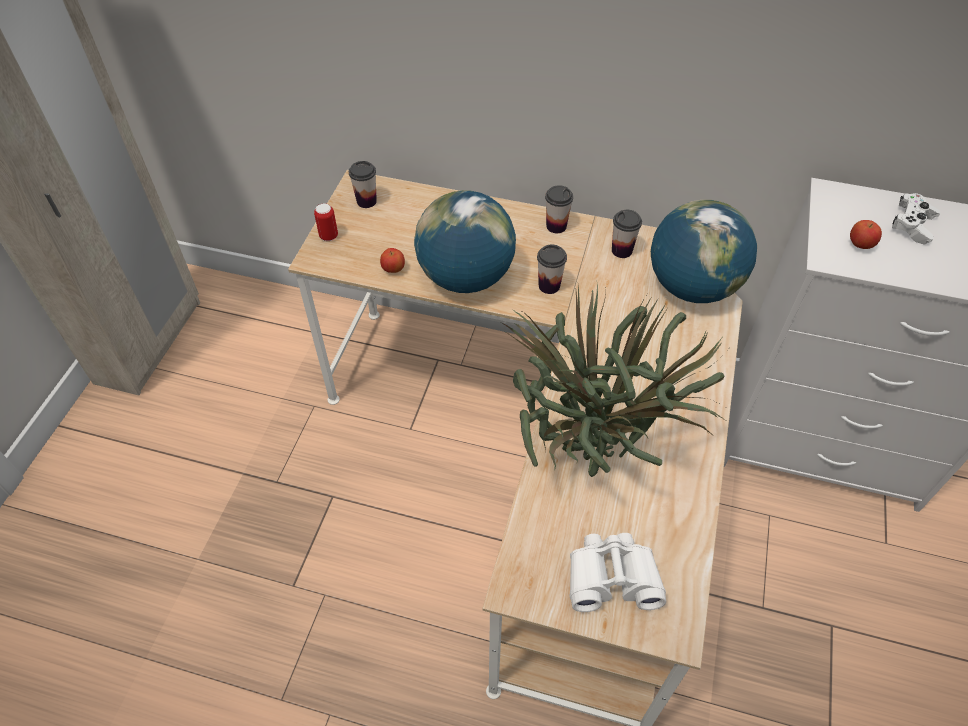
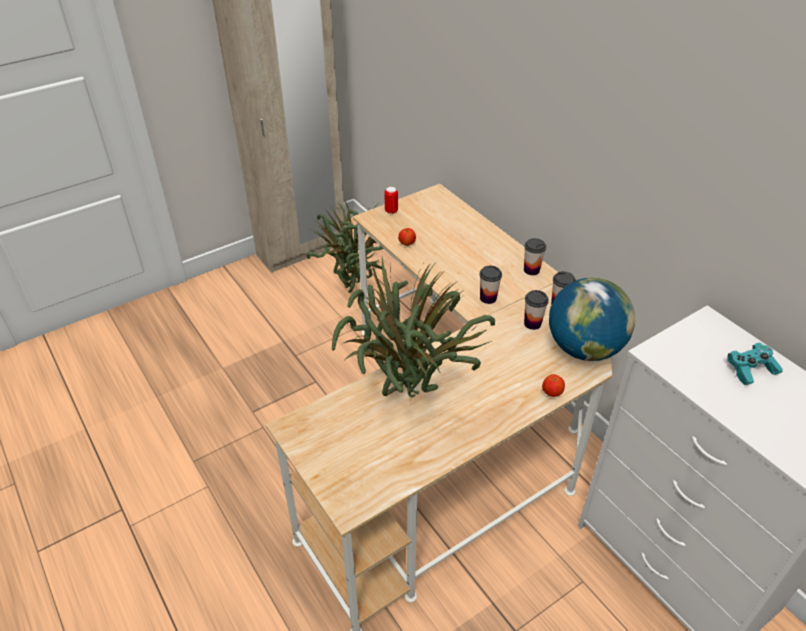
camera: 40 degrees right, 10 degrees down
cup [349,161,377,208] -> cup moved to [524,290,549,330]
globe [414,190,516,293] -> none
white binoculars [569,533,666,612] -> none
apple [850,220,882,249] -> apple moved to [542,374,565,397]
white game controller [892,193,940,245] -> turquoise game controller [727,343,783,385]
none -> potted plant [307,200,383,293]

